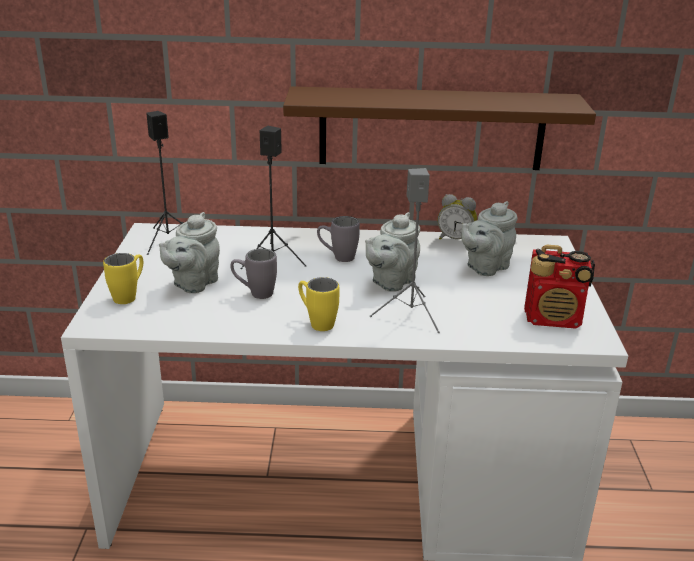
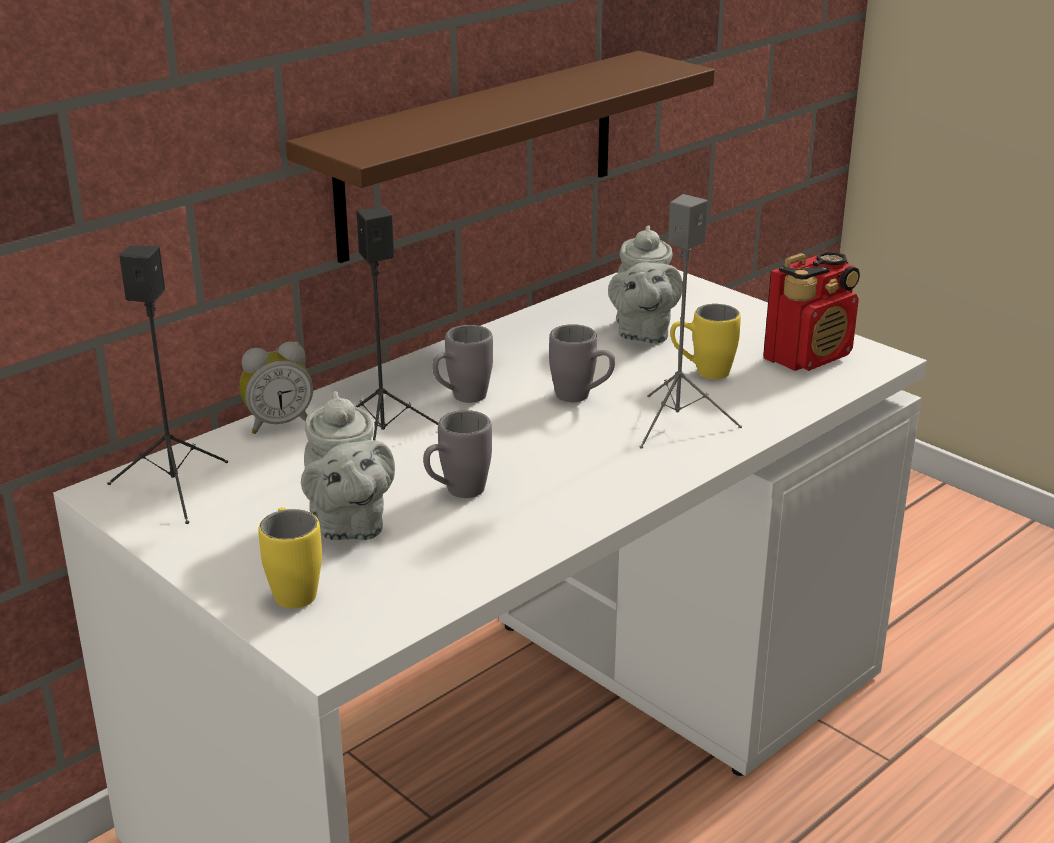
camera: 45 degrees left, 0 degrees up
yellow mug [298,277,339,331] -> yellow mug moved to [670,304,741,379]
grey teapot [365,212,420,292] -> grey mug [549,324,615,402]
alarm clock [438,194,477,240] -> alarm clock moved to [240,342,313,434]

